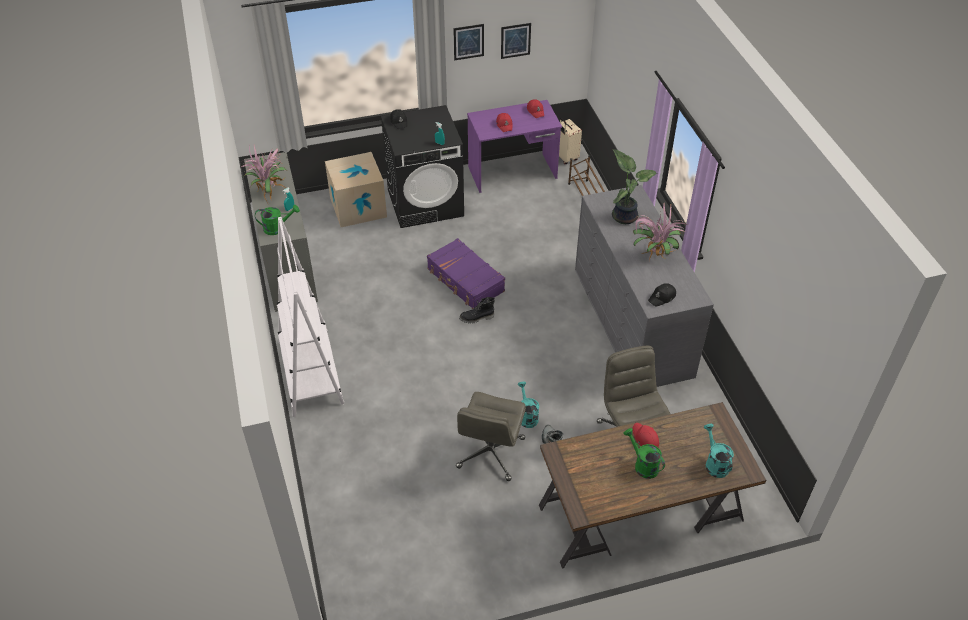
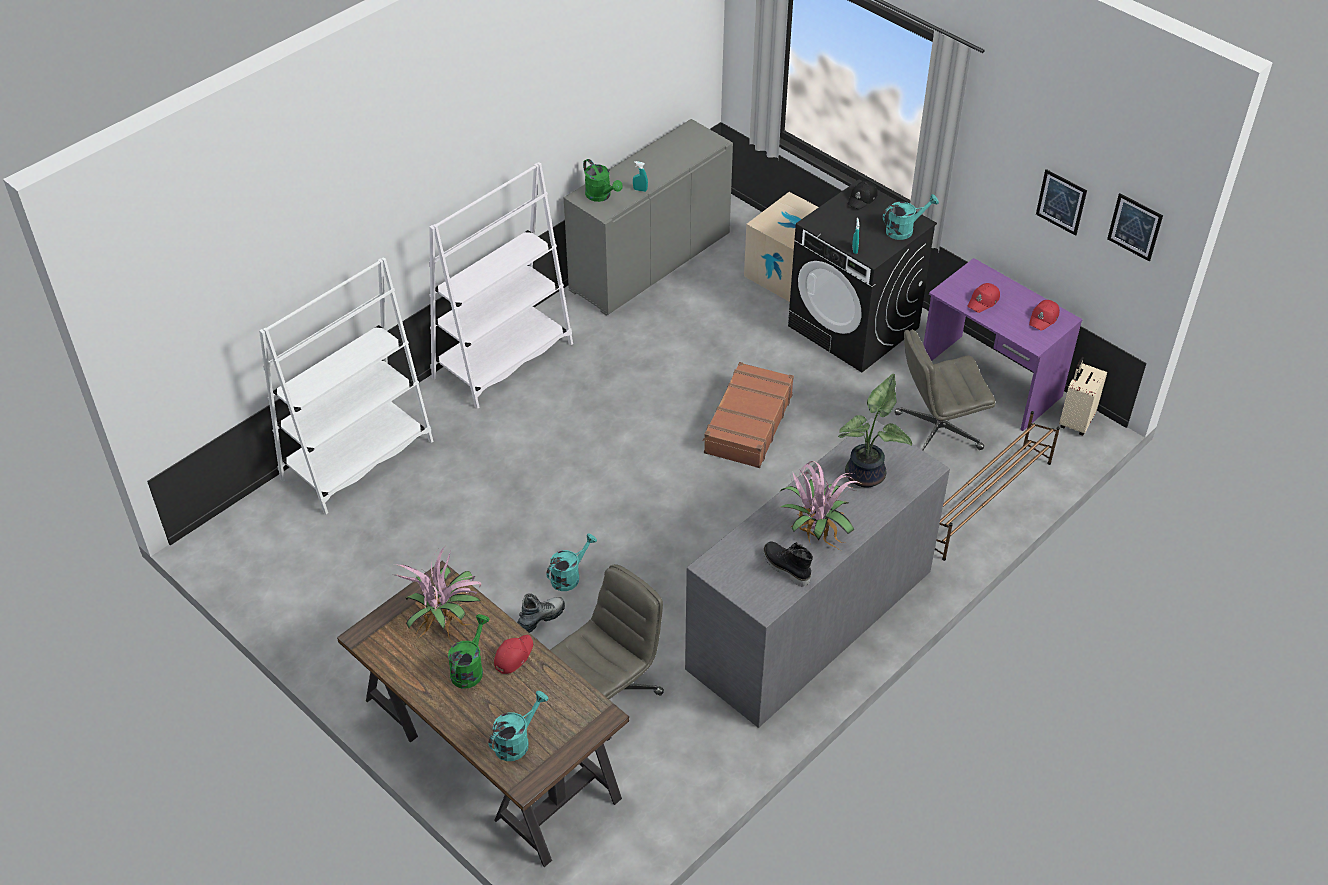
camera: 60 degrees right, 0 degrees up
potted plant [239,146,287,203] -> potted plant moved to [396,548,481,640]
purple suitcase [427,238,505,309] -> brown suitcase [703,362,794,468]
picture [453,24,484,61] -> picture moved to [1107,193,1163,262]
grey office chair [456,392,526,481] -> grey office chair moved to [895,329,995,450]
black boot [459,297,495,324] -> black boot moved to [763,542,813,587]
black cap [648,283,676,307] -> none
none -> white bookcase [259,257,433,514]
none -> turquoise watering can [883,194,939,240]

